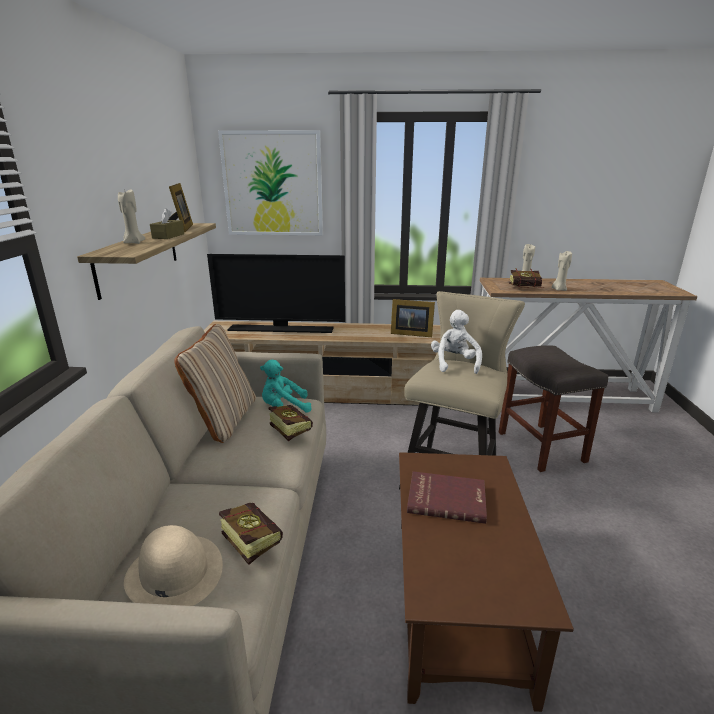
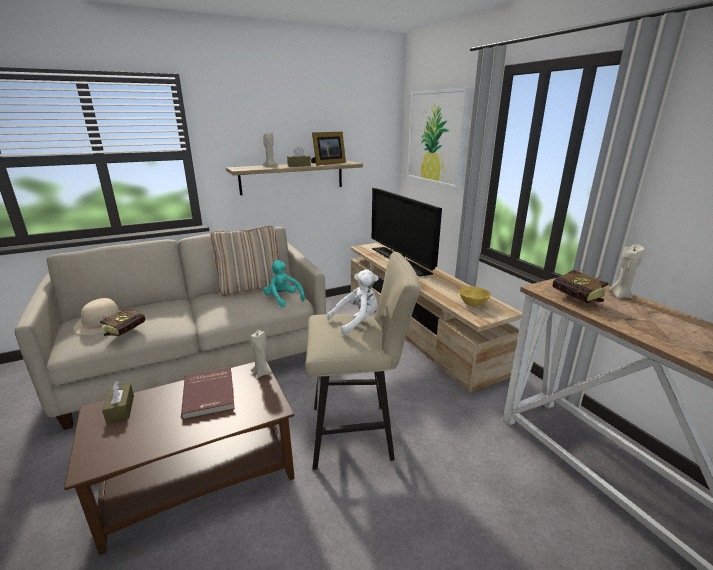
camera: 60 degrees right, 0 degrees up
book [269,405,313,441] -> none
picture frame [391,299,435,337] -> yellow bowl [459,286,491,306]
grey stool [499,345,608,472] -> none
beige candle [552,250,572,291] -> beige candle moved to [250,330,272,378]
none -> brown tissue box [102,381,134,424]

